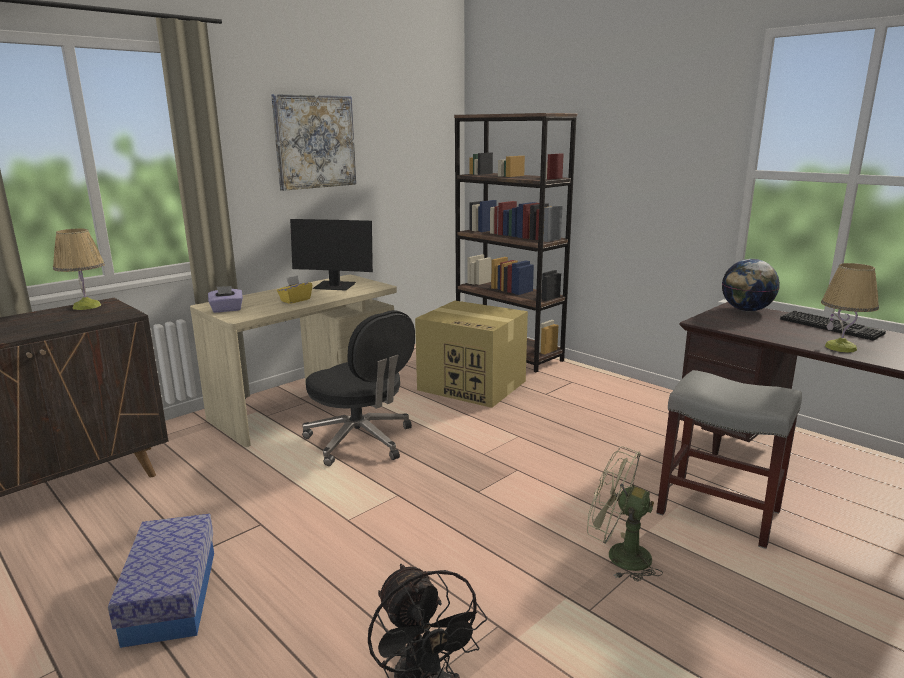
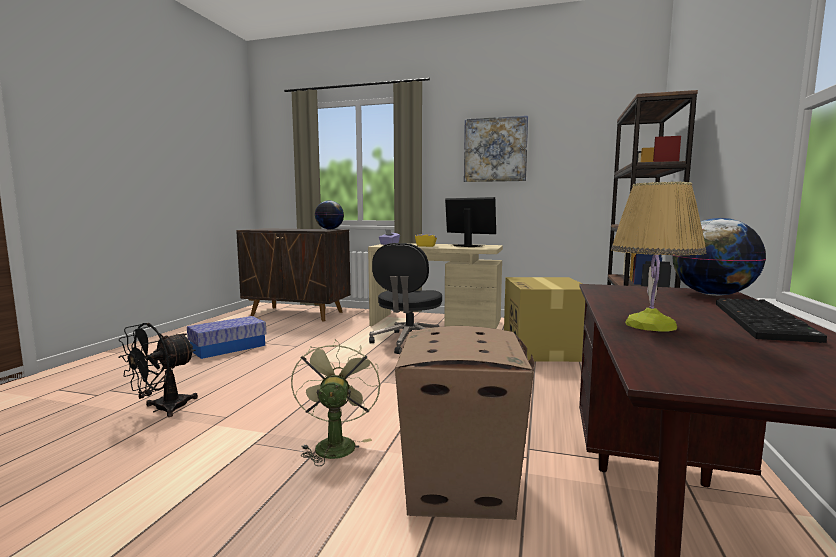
camera: 60 degrees right, 10 degrees down
table lamp [53,229,105,310] -> globe [315,200,344,229]
monitor [290,219,373,291] -> monitor turned 150 degrees clockwise [445,197,496,247]
grey stool [657,370,802,549] -> cardboard box [395,326,534,520]

